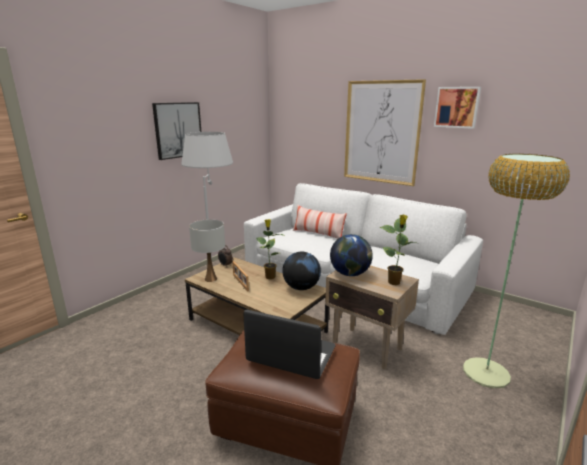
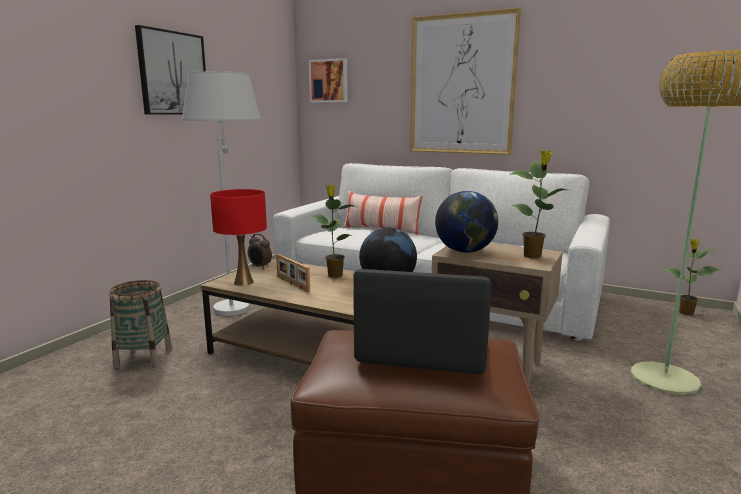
camera: 10 degrees left, 5 degrees down
white table lamp [189,219,225,282] -> red table lamp [210,189,267,286]
picture [434,87,481,129] -> picture moved to [309,58,348,103]
none -> basket [109,280,172,368]
none -> potted plant [663,239,721,315]

